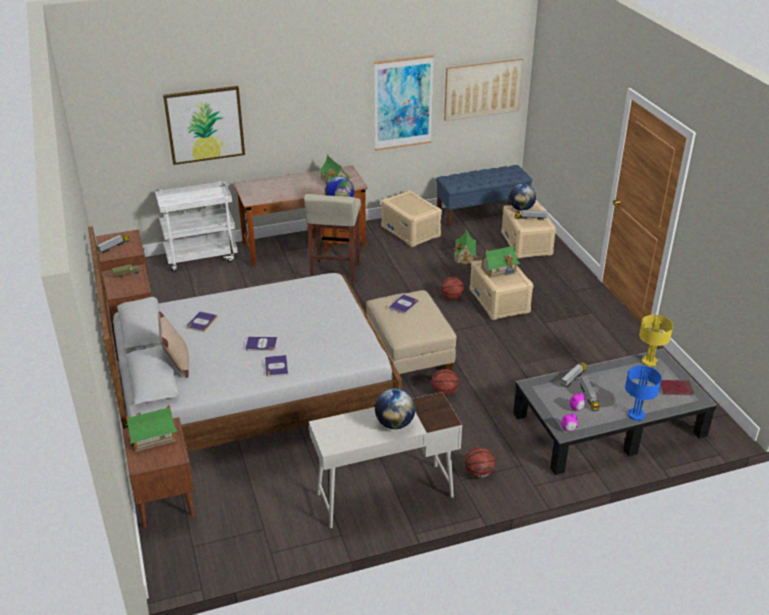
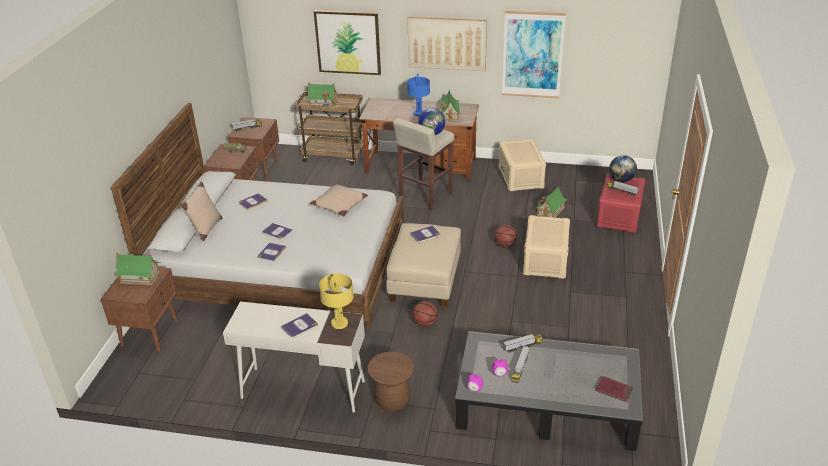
camera: 30 degrees right, 0 degrees up
white cart [155,181,238,272] -> brown cart [295,91,364,165]
globe [375,388,415,429] -> book [281,313,318,338]
blue bench [436,165,532,227] -> none
picture [444,59,523,121] -> picture moved to [407,17,487,71]
basketball [465,448,495,478] -> brown stool [368,352,414,412]
toy house [479,244,520,278] -> toy house moved to [306,82,338,106]
beige storage box [501,203,556,259] -> red storage box [596,173,645,233]
blue table lamp [625,365,662,421] -> blue table lamp moved to [407,73,430,116]
yellow table lamp [639,314,673,367] -> yellow table lamp moved to [319,273,354,329]
none -> beige pillow [310,183,368,217]

